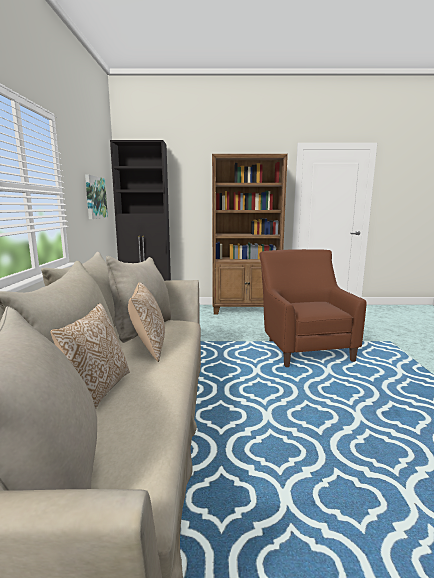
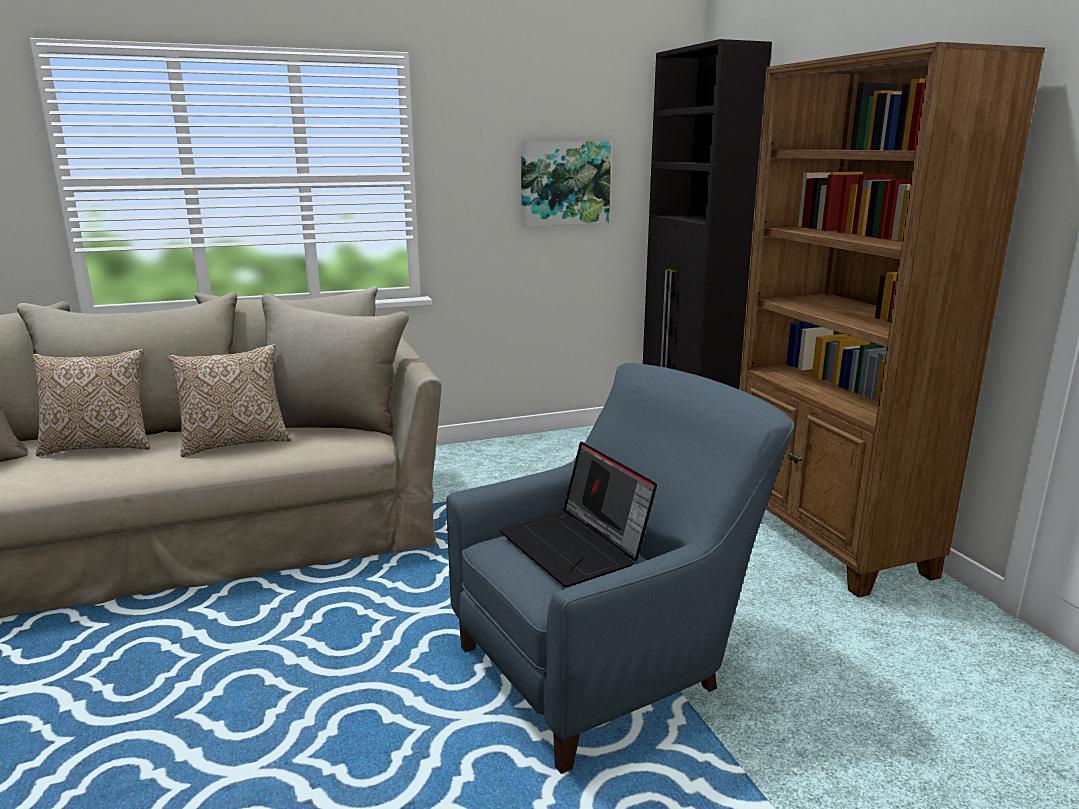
camera: 70 degrees right, 5 degrees up
brown armchair [259,249,367,367] -> blue armchair [446,363,794,774]
none -> laptop [500,442,657,587]

